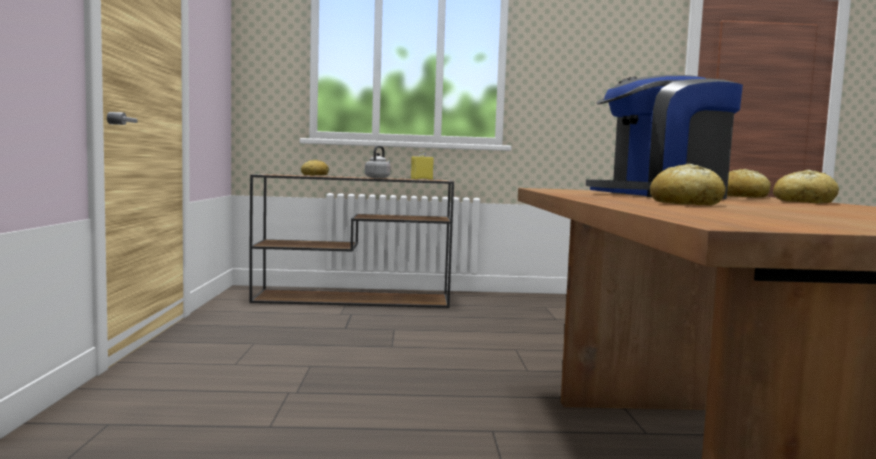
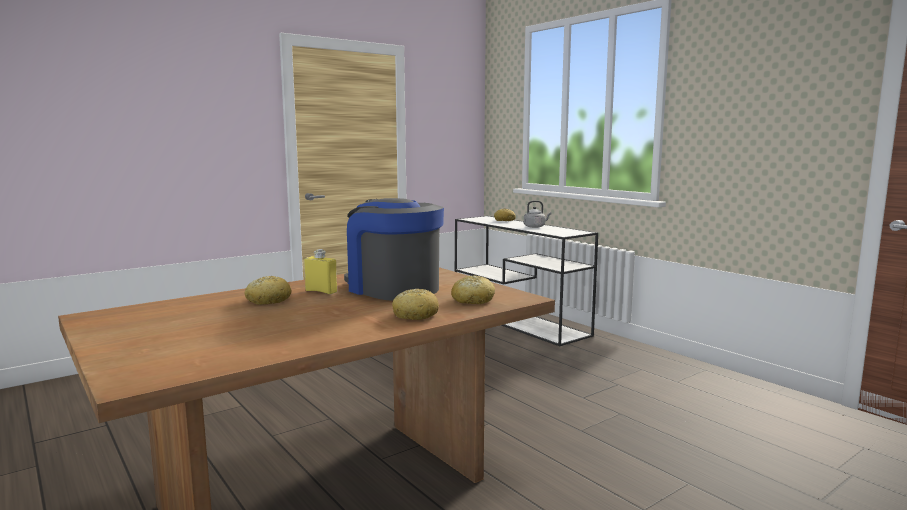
camera: 55 degrees right, 5 degrees up
brown console table [250,174,454,308] -> white console table [455,216,598,346]
yellow bottle [411,150,434,180] -> yellow bottle moved to [304,249,337,294]

